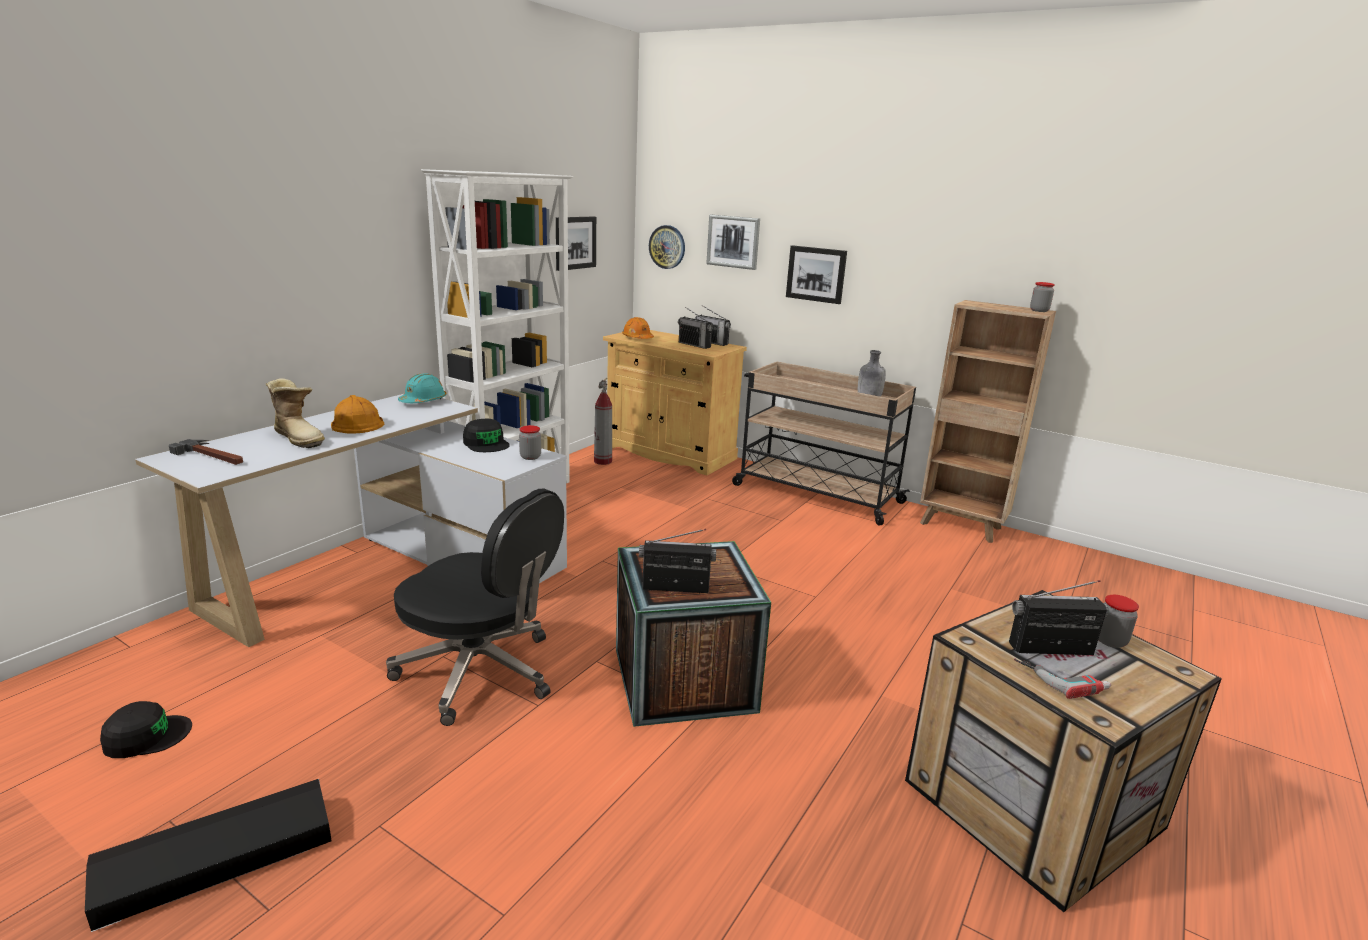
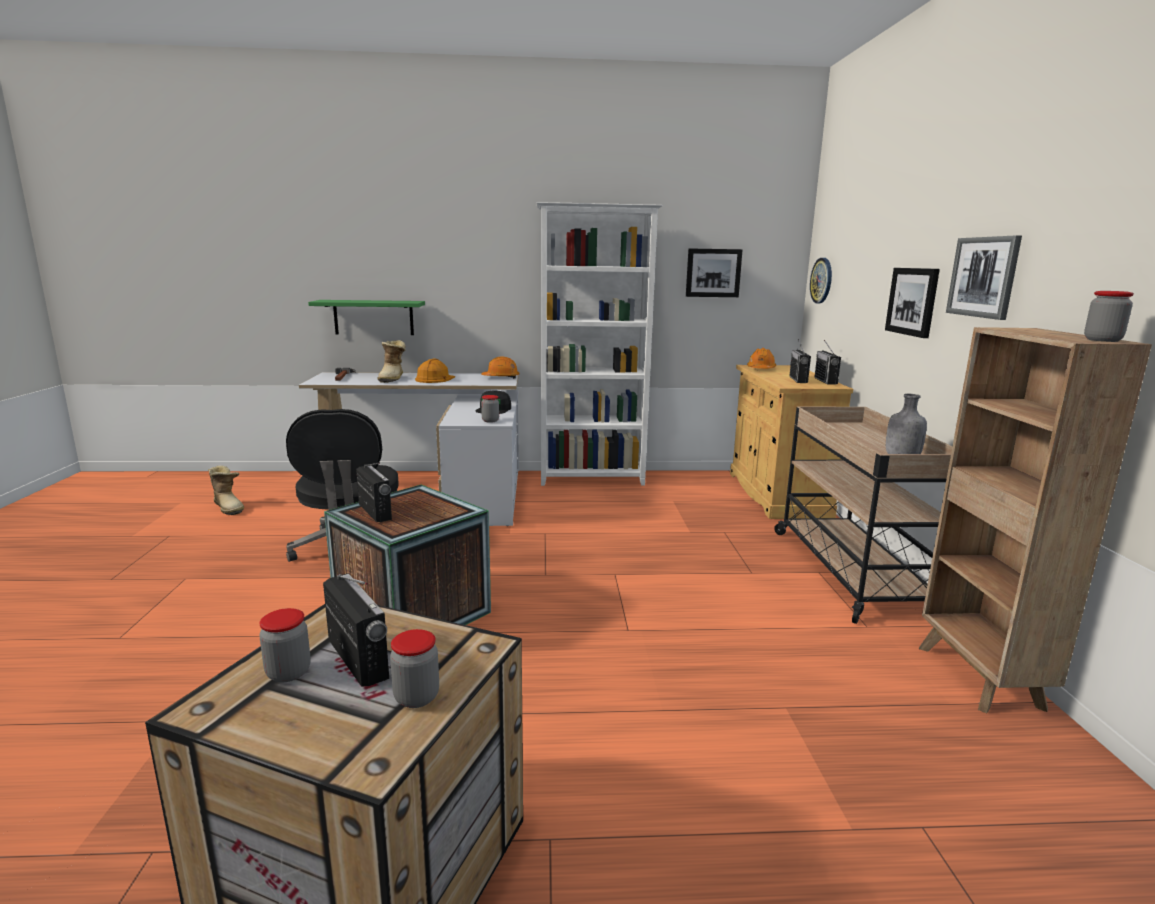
camera: 55 degrees right, 5 degrees down
black storage box [85,779,332,932] -> none
black cap [100,701,192,758] -> boot [208,465,244,515]
turquoise hard hat [398,373,447,403] -> orange hard hat [481,356,520,379]
fire extinguisher [594,378,612,465] -> none
picture [706,215,760,270] -> picture moved to [946,236,1022,320]
power drill [1014,659,1111,699] -> jar [259,608,311,682]
none -> green shelf [308,300,425,335]

